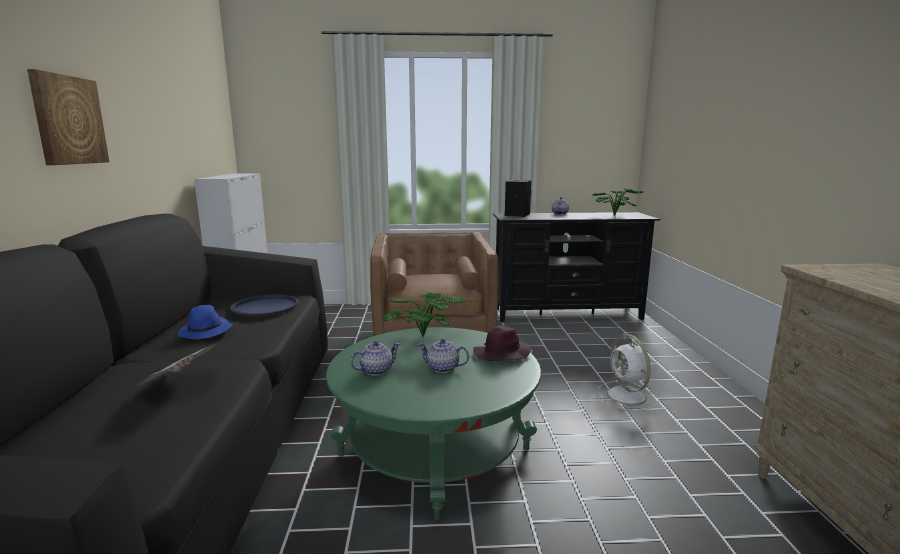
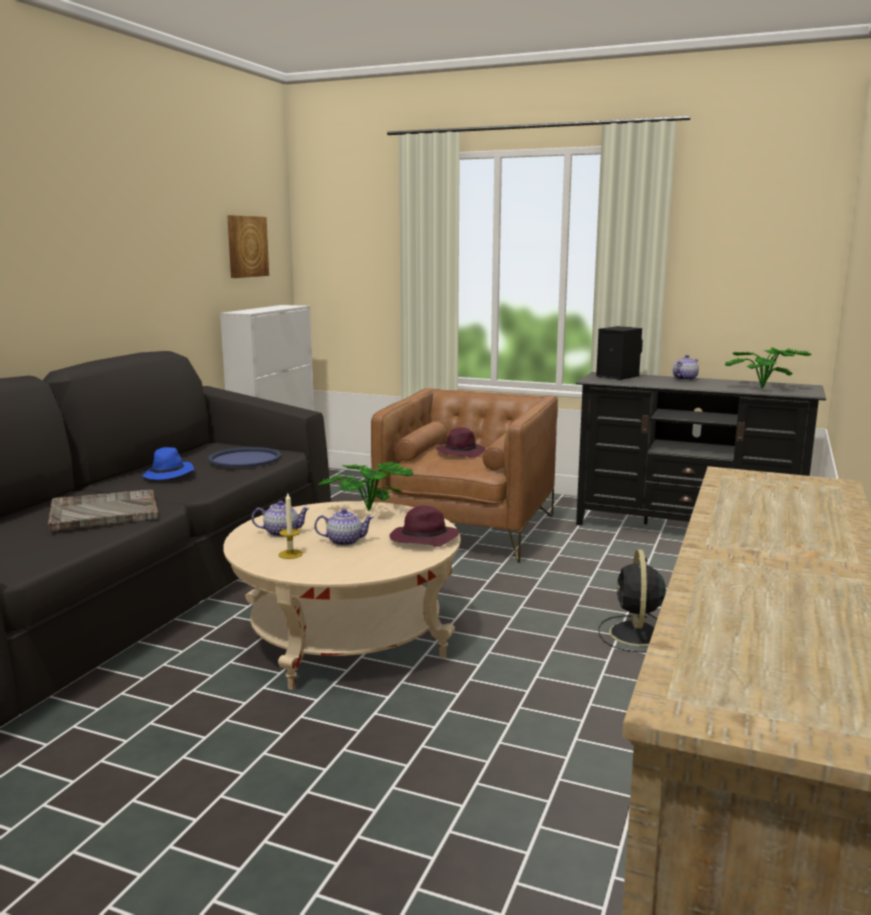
camera: 25 degrees right, 0 degrees up
picture [27,69,109,165] -> picture moved to [227,215,269,278]
newspaper [133,344,216,388] -> grey tray [48,490,159,531]
green coffee table [326,327,541,520] -> beige coffee table [223,501,461,690]
teapot [418,338,469,373] -> teapot turned 135 degrees clockwise [314,508,374,546]
white fan [598,334,659,410] -> black fan [598,549,666,653]
none -> candle [278,493,303,559]
none -> purple hat [436,427,486,458]

